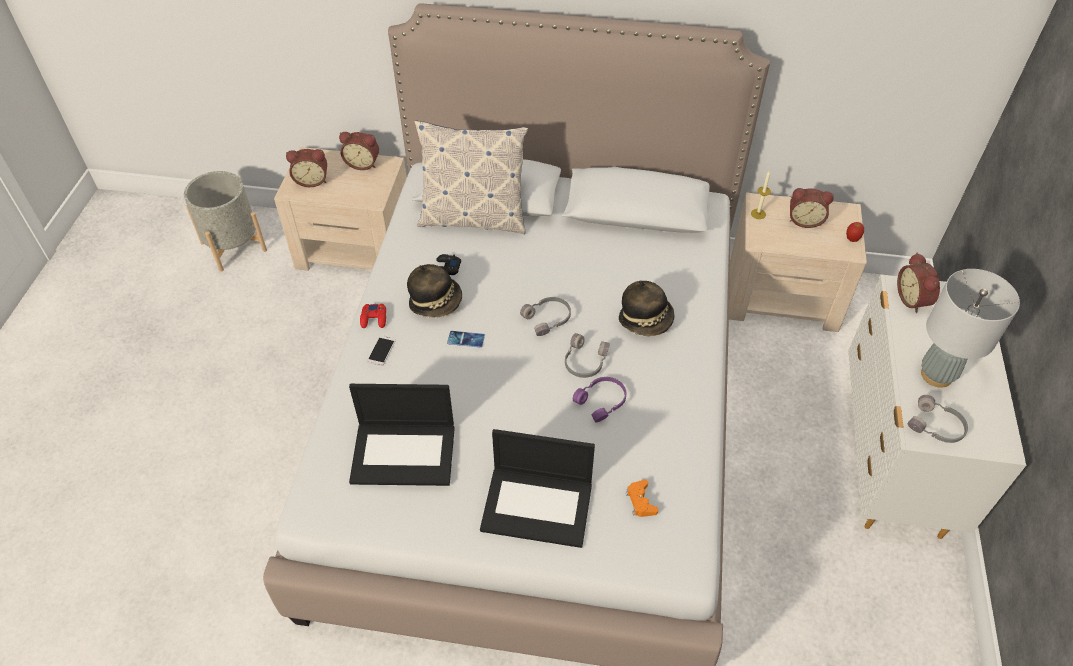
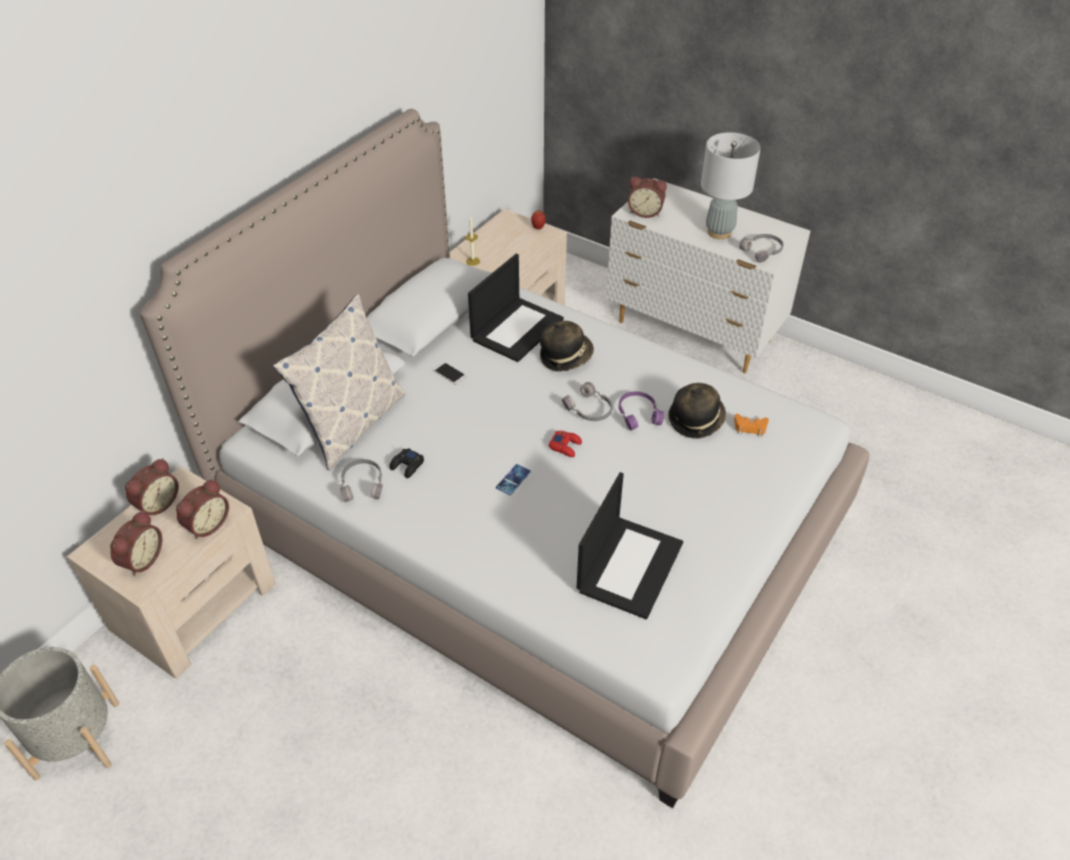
camera: 65 degrees left, 5 degrees down
red game controller [360,304,386,328] -> red game controller moved to [549,431,582,457]
phone [367,335,396,366] -> phone moved to [432,362,467,385]
hat [407,264,462,318] -> hat moved to [668,383,726,439]
laptop [480,429,595,548] -> laptop moved to [468,254,564,362]
grey headphones [520,297,571,336] -> grey headphones moved to [340,459,383,502]
alarm clock [790,188,834,228] -> alarm clock moved to [176,479,229,539]

